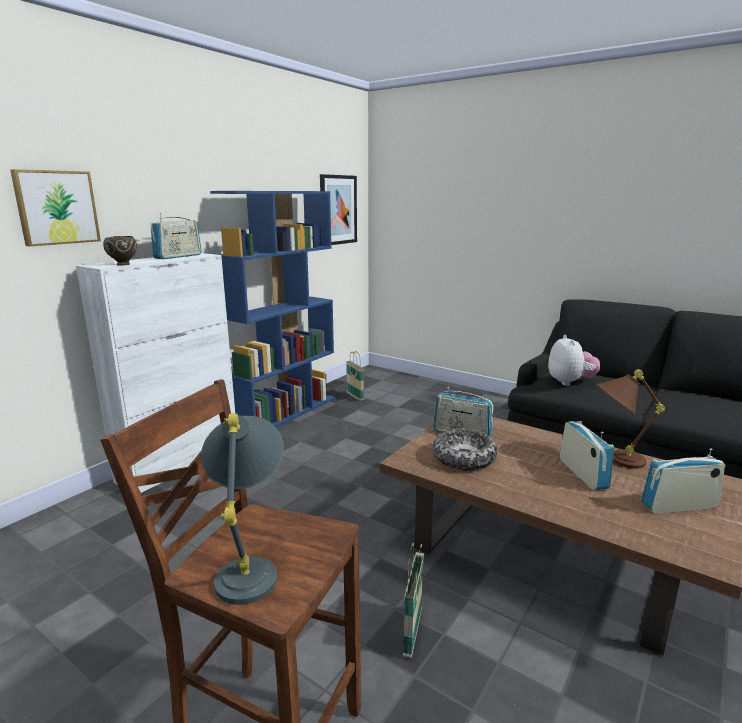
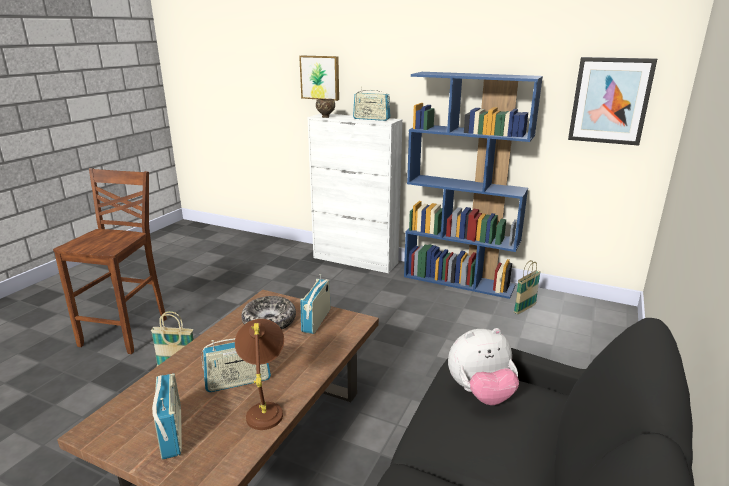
camera: 80 degrees right, 5 degrees up
grey table lamp [201,413,284,605] -> none

